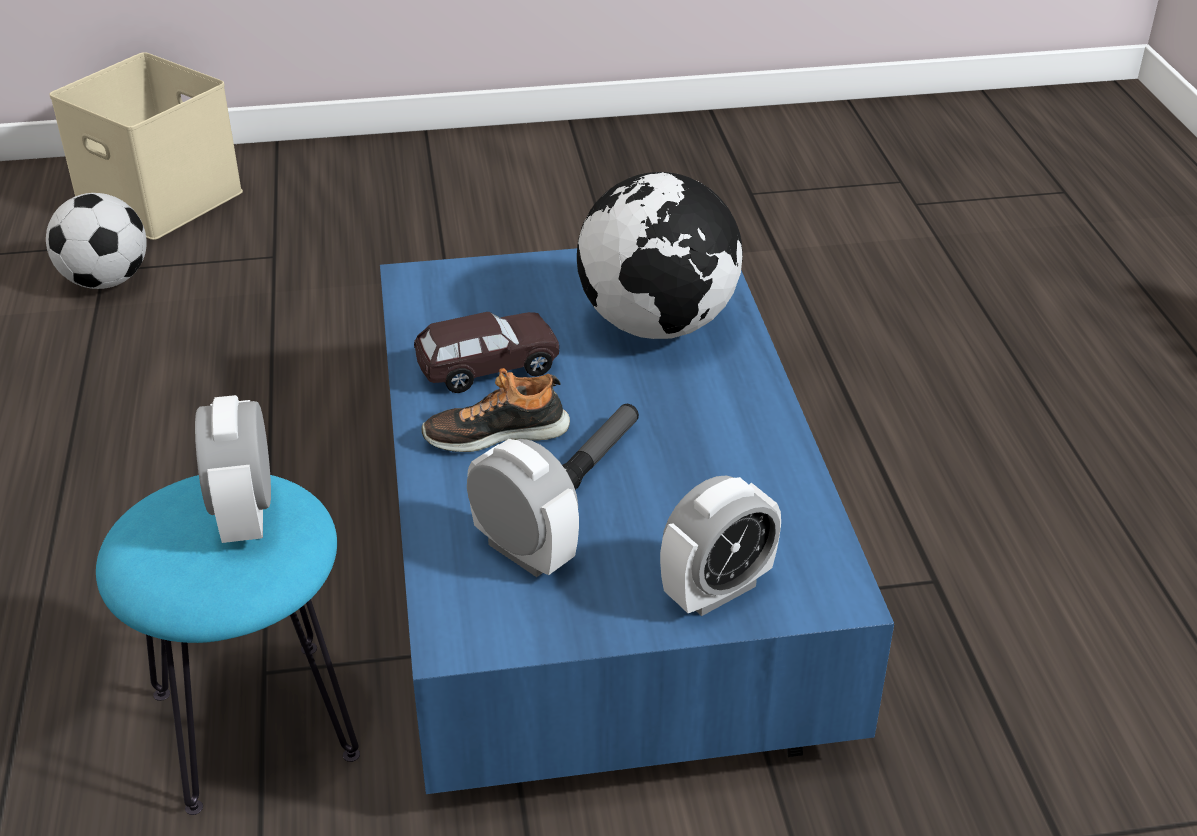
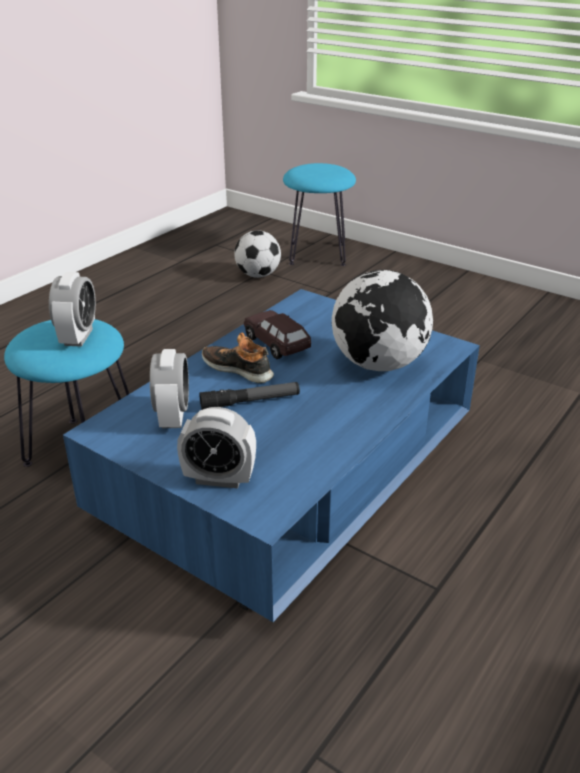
camera: 45 degrees right, 5 degrees down
beige storage box [49,52,243,240] -> turquoise stool [283,163,356,266]
alarm clock [195,395,271,543] -> alarm clock turned 150 degrees clockwise [49,272,96,347]
brown toy car [414,312,559,393] -> brown toy car turned 150 degrees counterclockwise [244,310,311,359]

